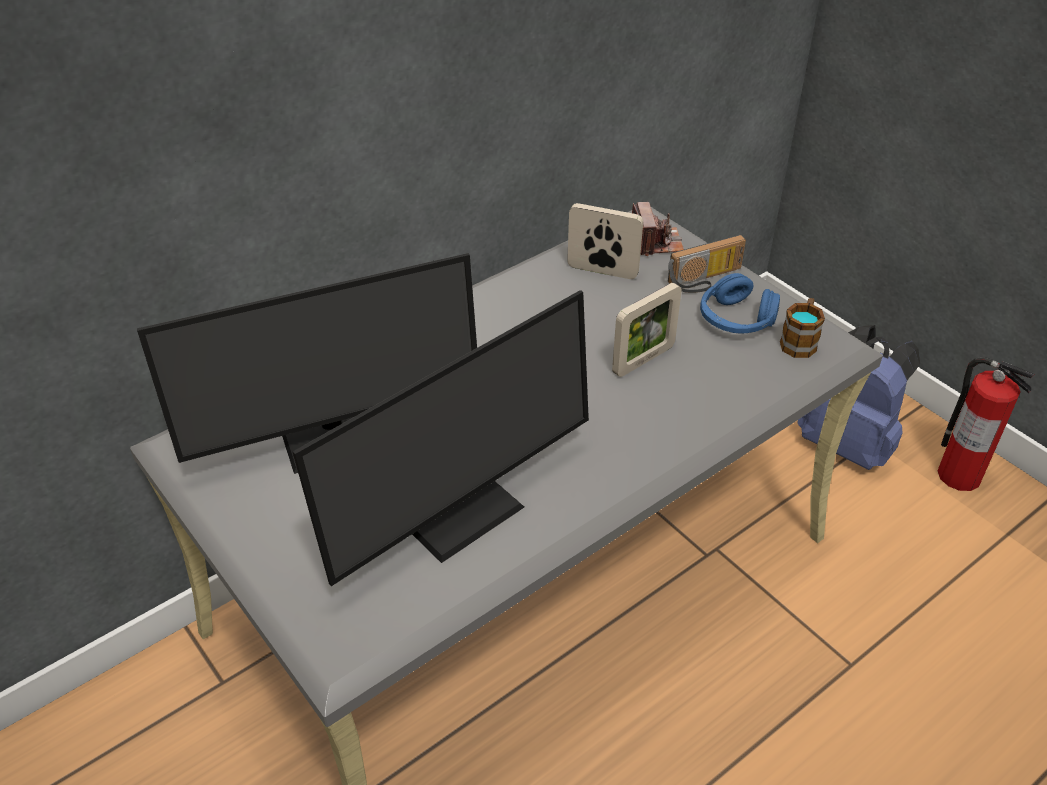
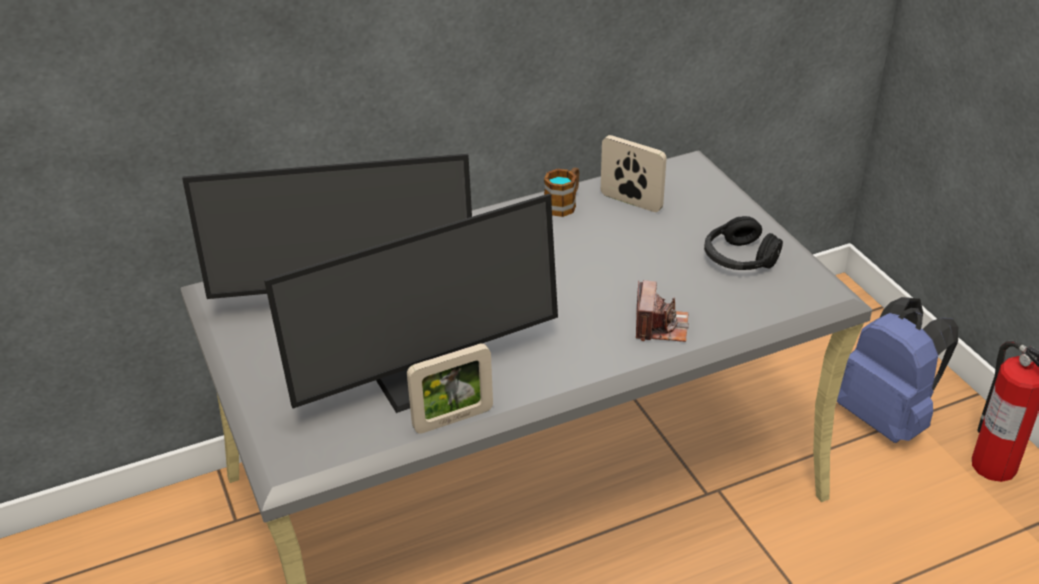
camera: 15 degrees right, 5 degrees down
picture frame [612,283,682,377] -> picture frame moved to [407,343,493,434]
camera [632,202,684,256] -> camera moved to [636,280,689,342]
radio [668,235,746,293] -> none
blue headphones [700,273,780,334] -> black headphones [704,216,783,270]
mug [780,298,825,358] -> mug moved to [544,168,579,217]

